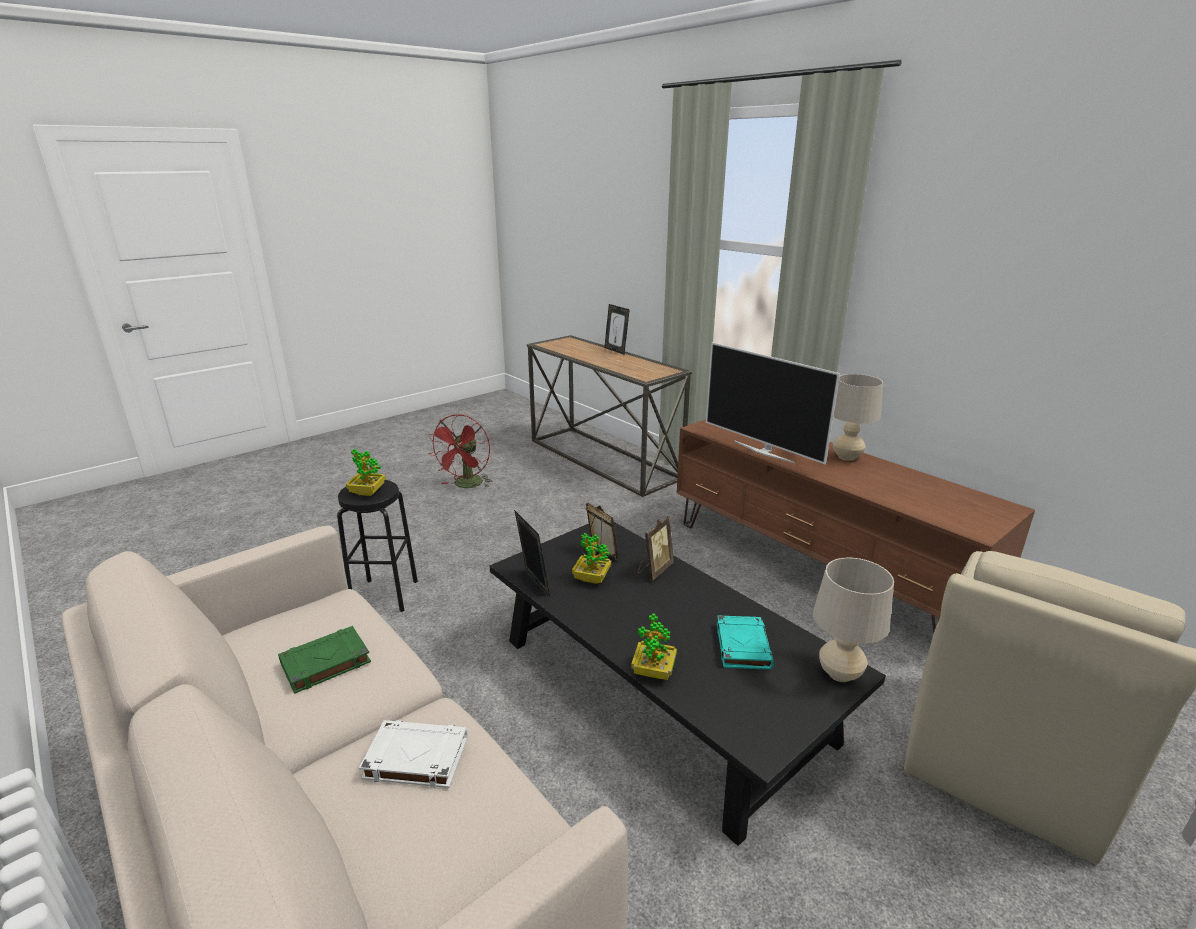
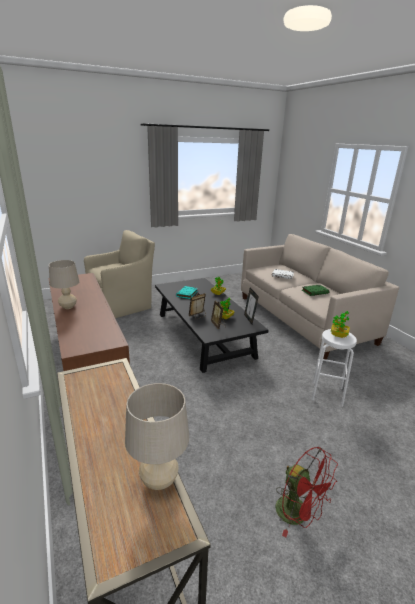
camera: 165 degrees left, 0 degrees up
black stool [337,480,418,612] -> white stool [311,329,357,407]
red fan [428,414,492,488] -> red fan turned 105 degrees clockwise [276,447,338,537]
picture frame [604,304,630,354] -> none
television [706,342,840,464] -> none
beige table lamp [813,557,894,682] -> beige table lamp moved to [125,383,189,490]

